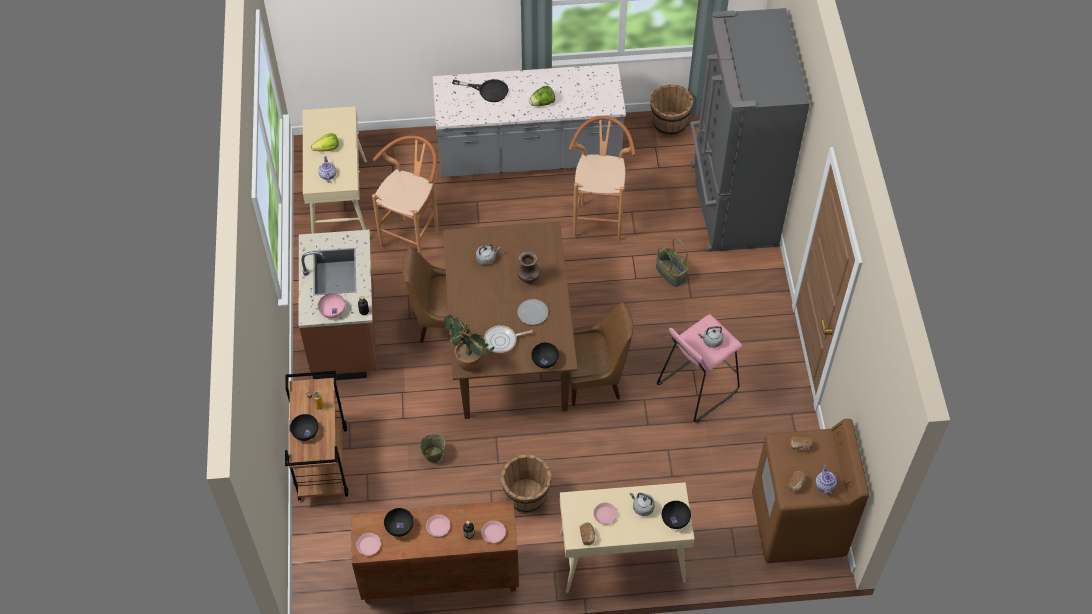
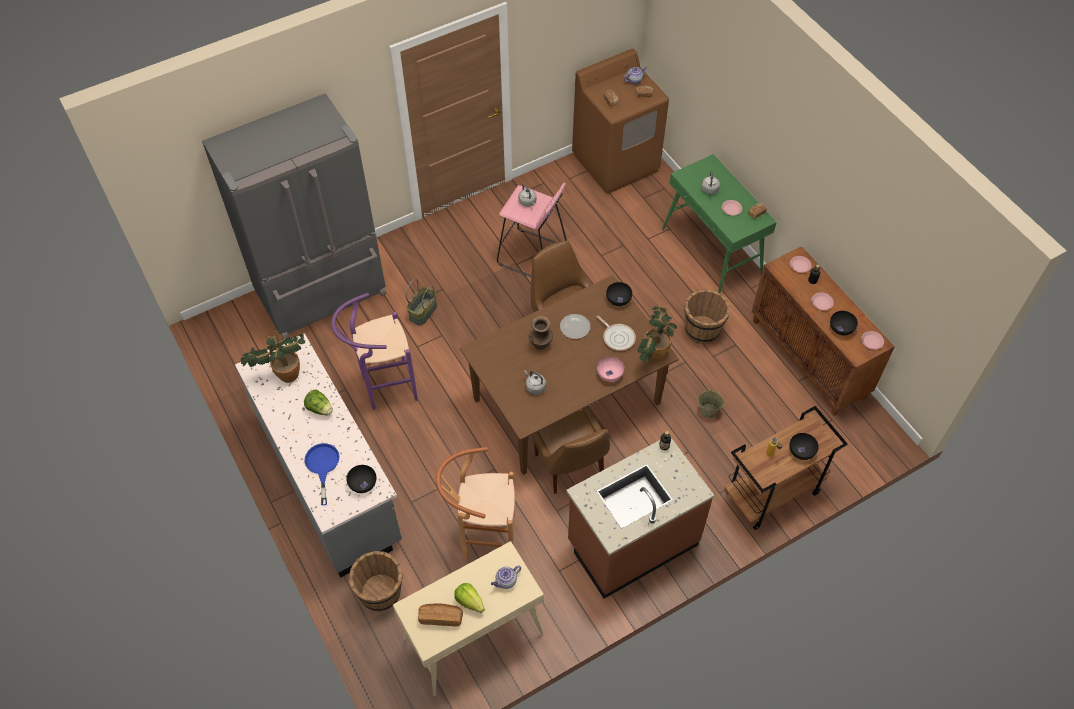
camera: 115 degrees left, 0 degrees up
pink bowl [318,293,345,319] -> pink bowl moved to [597,356,624,382]
black frying pan [452,79,508,102] -> blue frying pan [304,443,340,505]
beige console table [560,482,694,593] -> green console table [662,154,777,293]
brown stool [568,116,636,241] -> purple stool [331,293,418,410]
brown bucket [650,85,693,137] -> brown bucket moved to [349,551,403,612]
black bowl [662,501,691,529] -> black bowl moved to [346,465,376,493]
none -> potted plant [240,331,305,383]
none -> bread [418,604,463,626]

